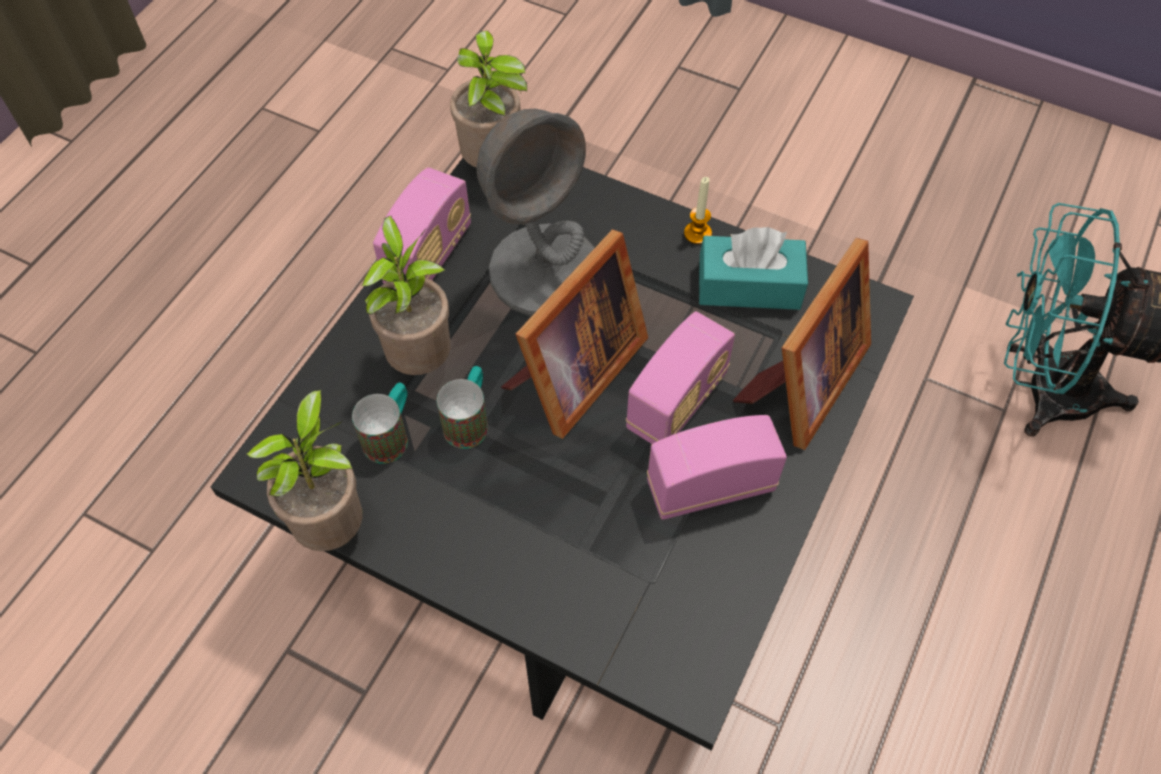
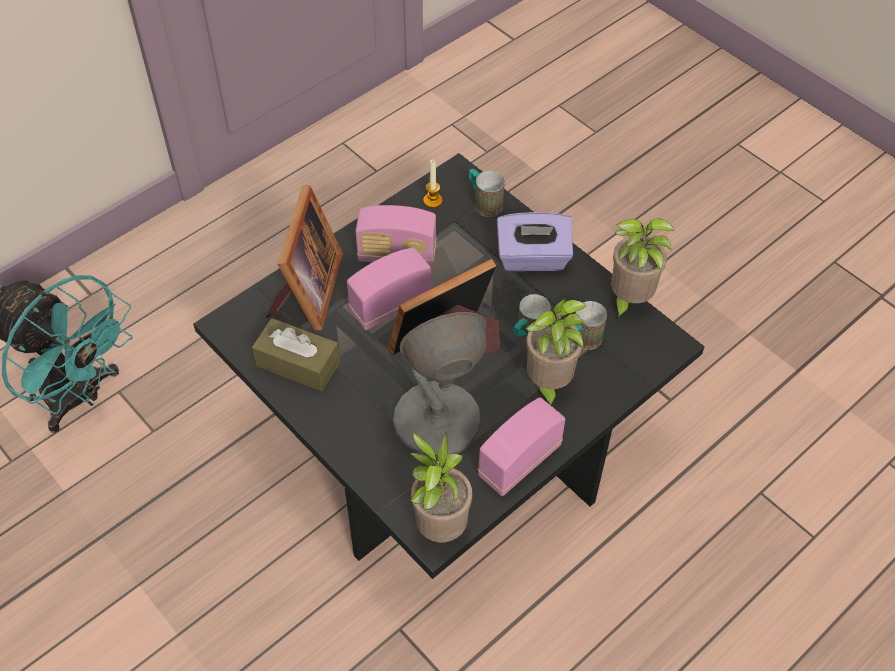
camera: 160 degrees left, 5 degrees down
candle [684,177,712,244] -> candle moved to [423,160,443,208]
turquoise tissue box [699,227,808,310] -> brown tissue box [252,318,340,391]
picture frame [733,238,871,450] -> picture frame turned 135 degrees clockwise [266,185,343,330]
none -> mug [469,169,505,217]
none -> purple tissue box [497,212,573,271]

